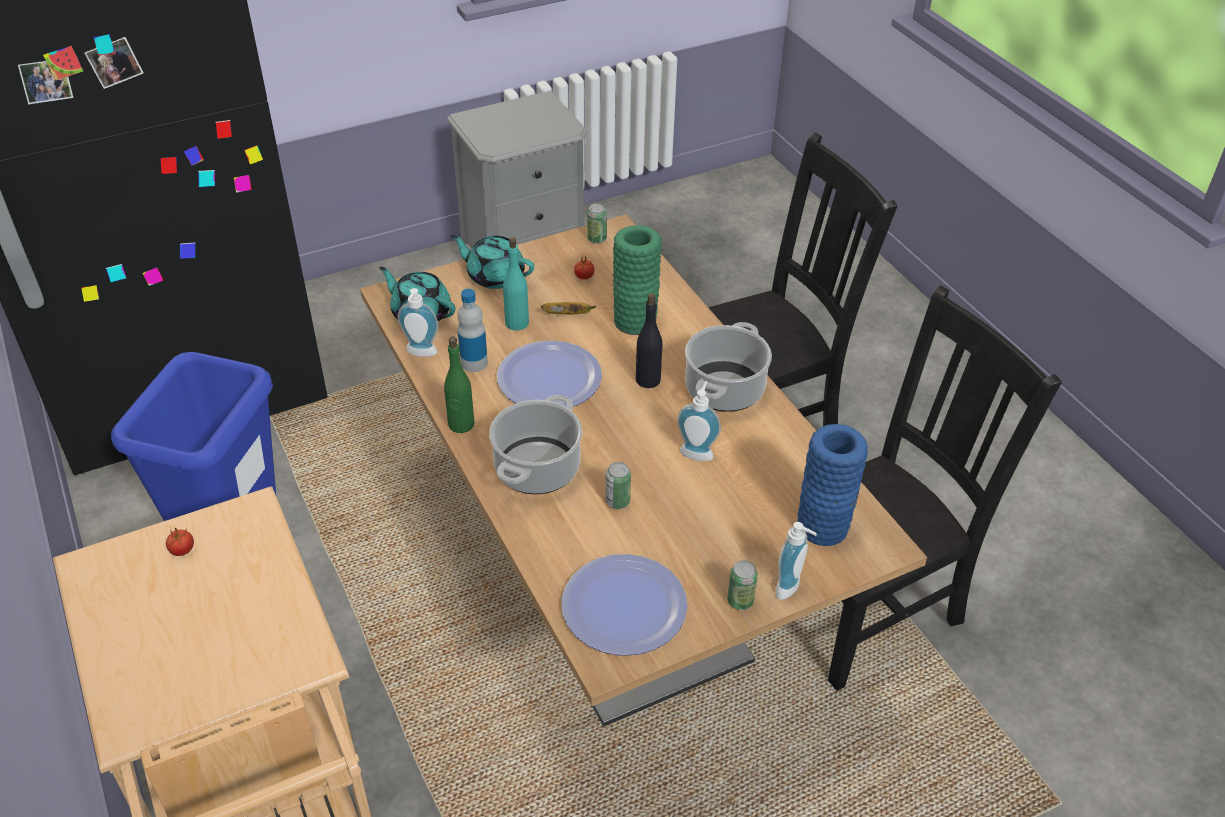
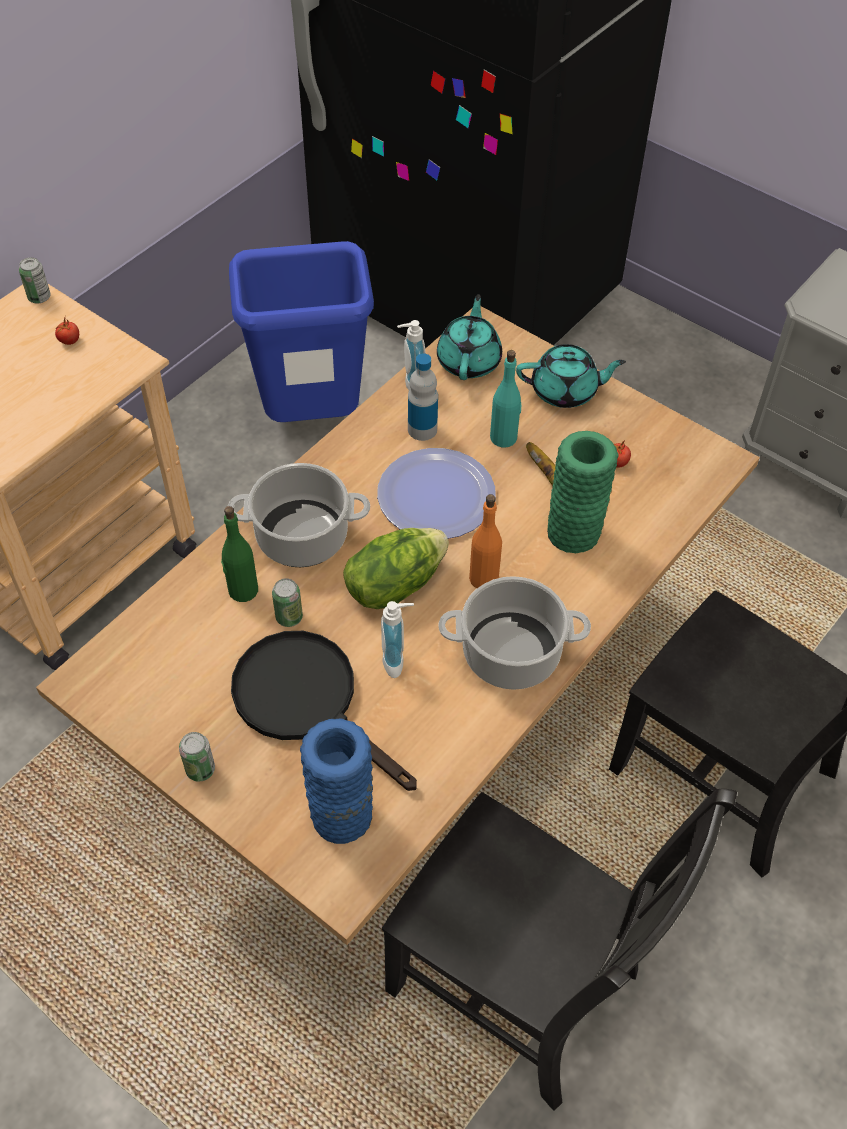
camera: 65 degrees right, 10 degrees up
green bottle [444,337,474,433] -> green bottle moved to [221,506,258,602]
turquoise teapot [451,235,534,289] -> turquoise teapot turned 90 degrees clockwise [516,344,626,408]
plate [561,554,688,656] -> none
can [587,203,607,243] -> can moved to [19,257,51,304]
black bottle [636,293,663,388] -> orange bottle [469,494,502,588]
soap dispenser [775,522,817,600] -> none
none -> black frying pan [231,631,417,791]
none -> lettuce [343,528,449,609]

